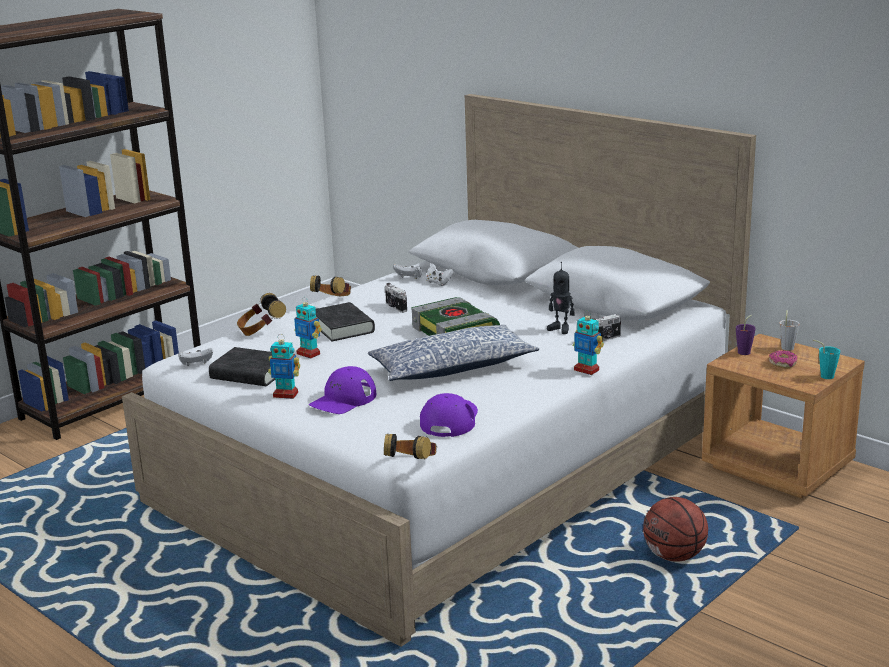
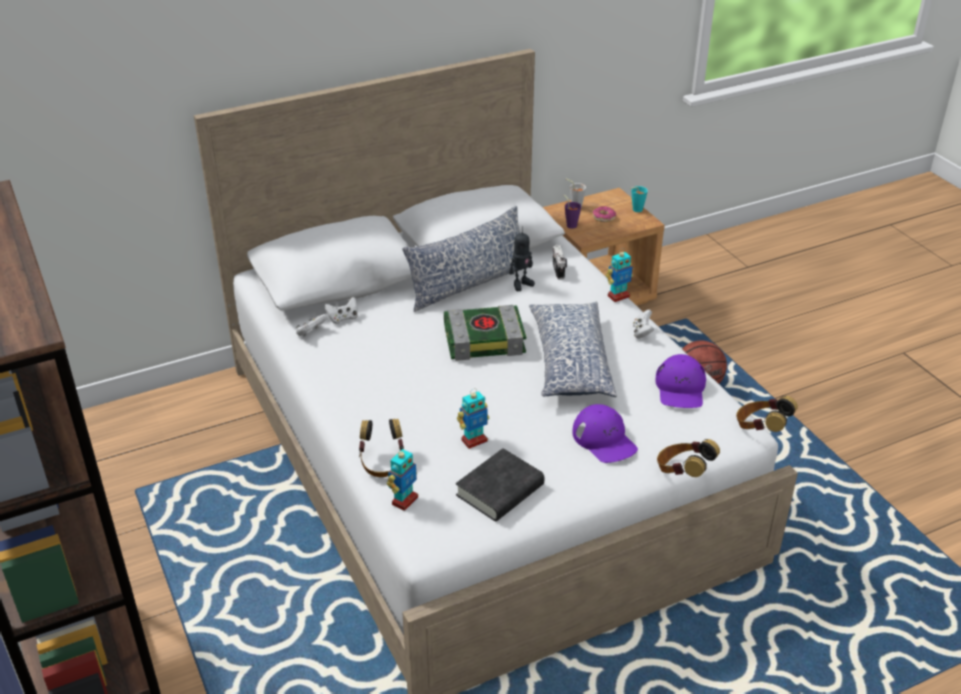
camera: 70 degrees left, 15 degrees up
white game controller [178,348,213,366] -> white game controller moved to [633,310,654,339]
toy robot [268,335,300,399] -> toy robot moved to [387,447,418,511]
headphones [310,275,351,296] -> headphones moved to [657,439,720,477]
black book [316,302,375,341] -> none
camera [385,283,407,313] -> none
purple cap [420,393,478,437] -> purple cap turned 120 degrees counterclockwise [655,354,706,408]
none -> pillow [403,206,520,312]

